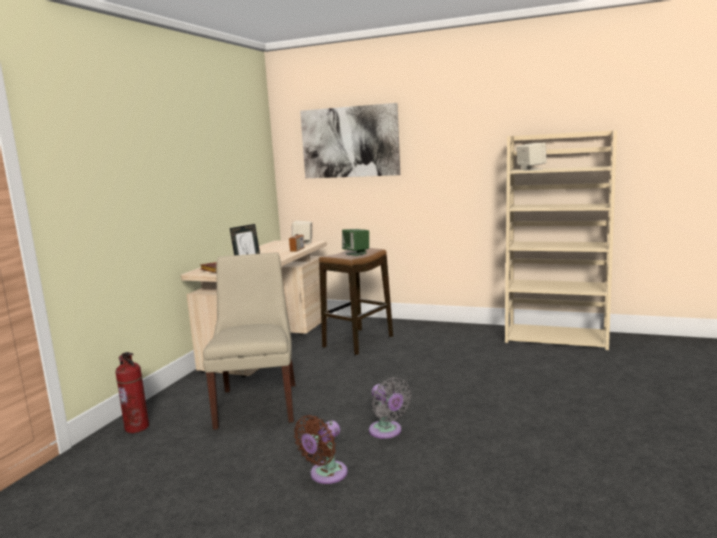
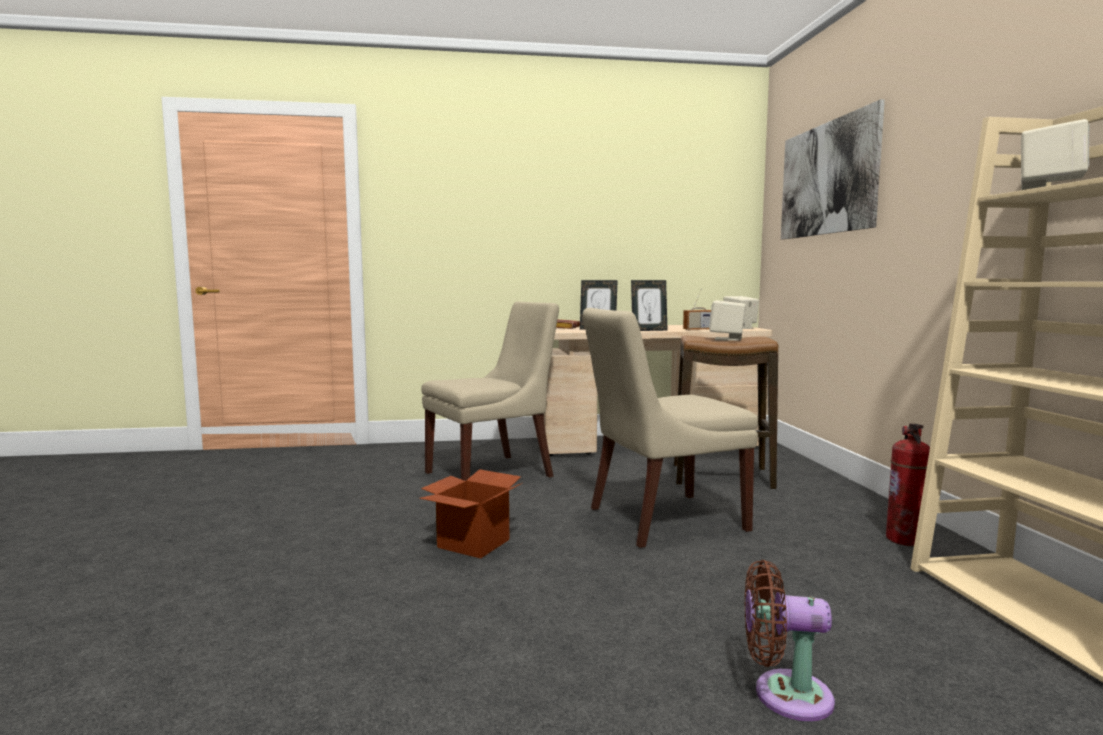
camera: 60 degrees right, 5 degrees down
fire extinguisher [116,352,149,433] -> fire extinguisher moved to [886,424,930,546]
brown fan [294,415,348,484] -> brown fan moved to [745,560,835,721]
green speaker [342,229,369,256] -> beige speaker [709,300,746,341]
grey fan [369,377,412,439] -> cardboard box [419,469,522,559]
none -> beige chair [583,308,758,548]
none -> picture frame [631,280,668,331]

